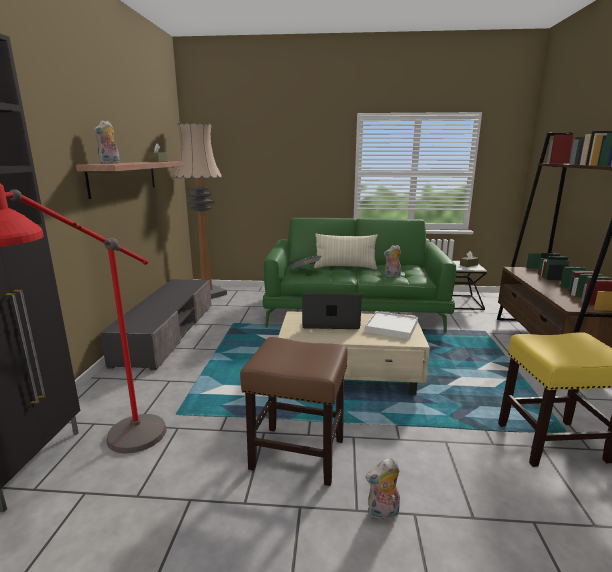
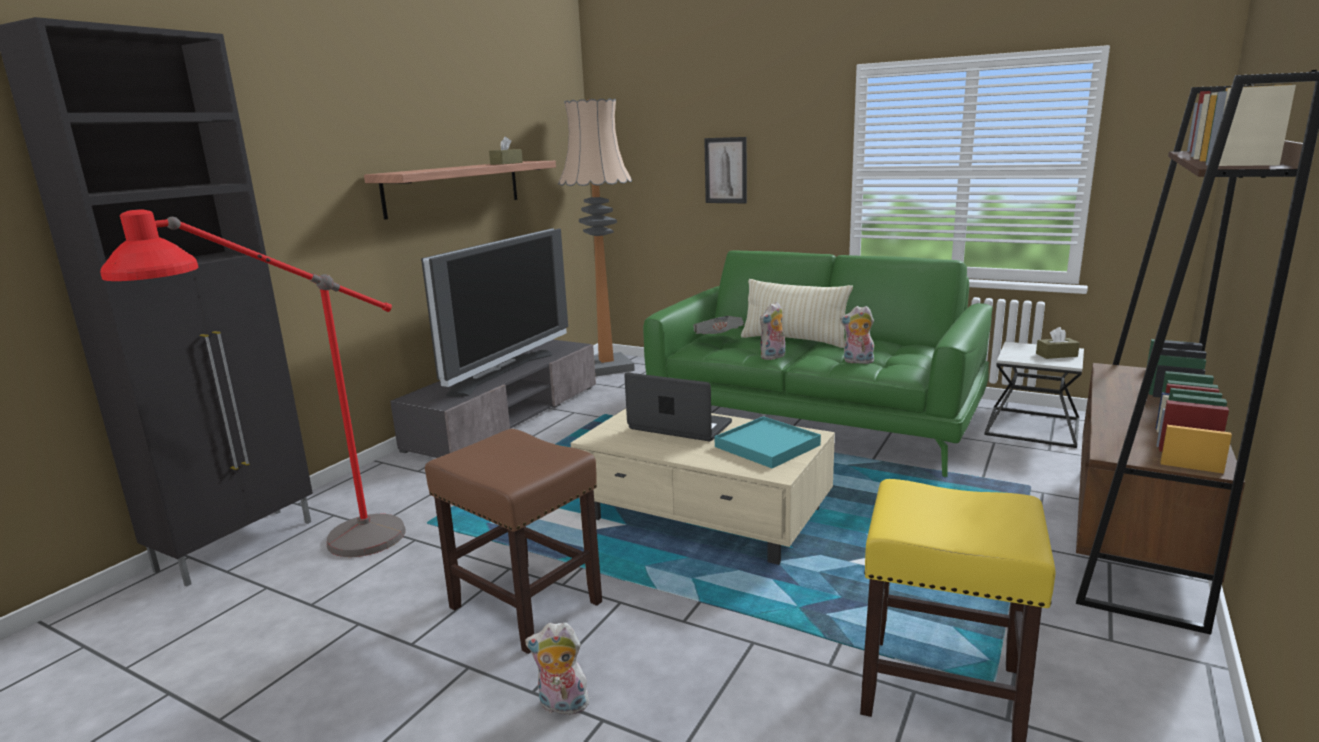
camera: 25 degrees right, 0 degrees up
plush toy [93,121,120,164] -> plush toy moved to [760,302,785,360]
white tray [365,311,418,340] -> turquoise tray [715,416,821,468]
none -> television [421,228,568,397]
none -> picture [704,137,747,203]

